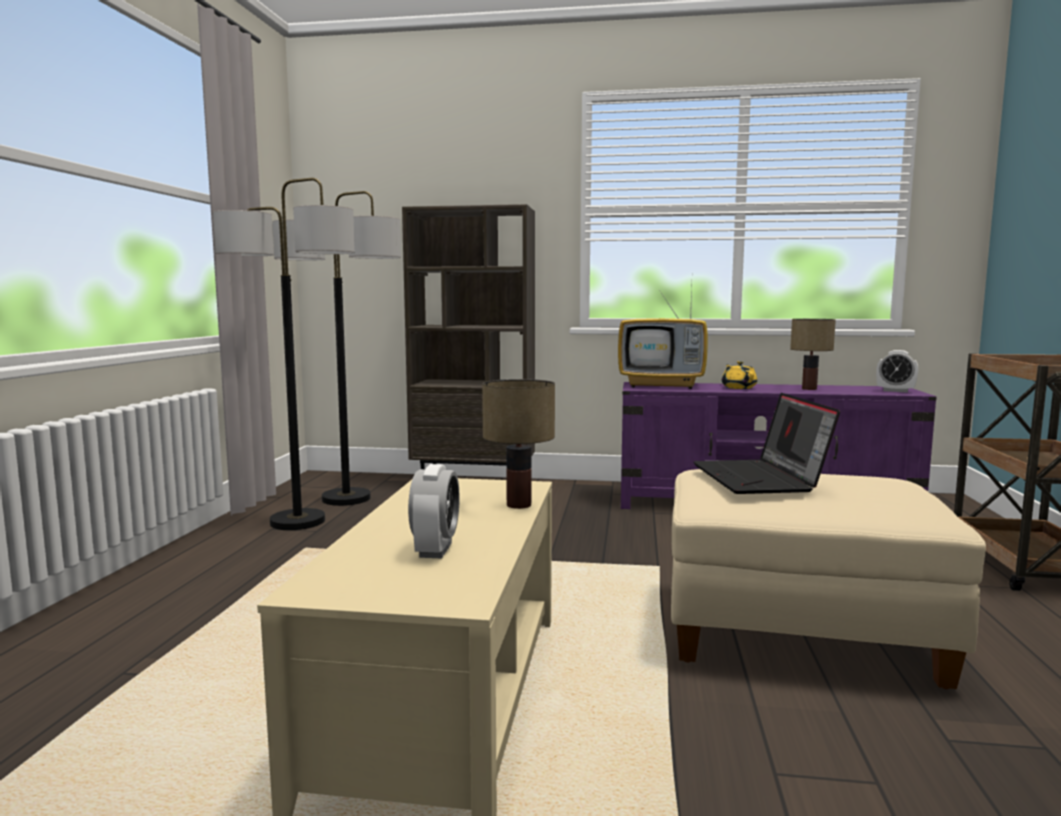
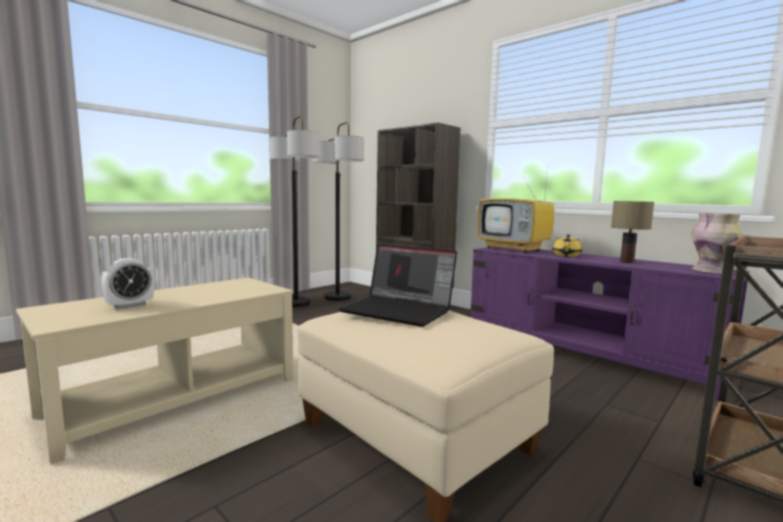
camera: 35 degrees right, 0 degrees up
table lamp [482,379,555,509] -> none
laptop [694,393,840,494] -> laptop turned 90 degrees counterclockwise [339,244,457,327]
alarm clock [876,350,918,393] -> vase [691,212,743,274]

